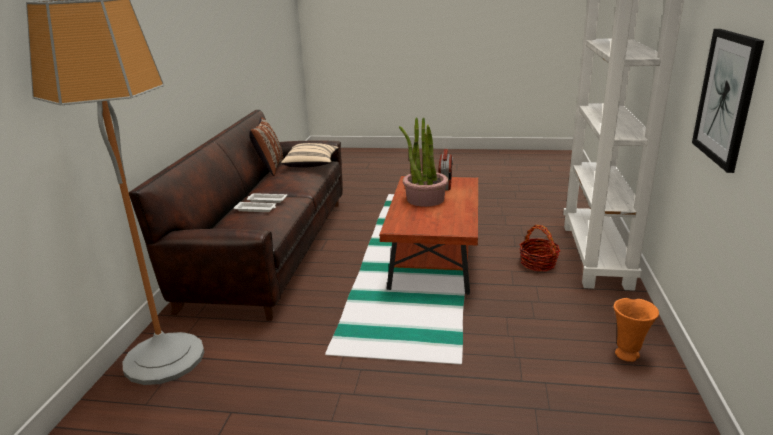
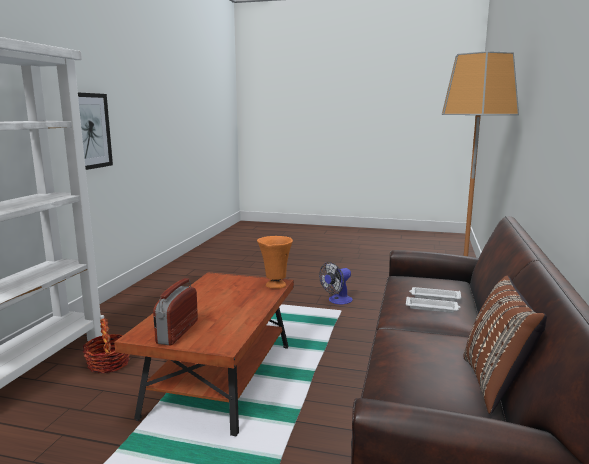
camera: 175 degrees left, 10 degrees down
beige pillow [281,143,339,168] -> none
potted plant [399,117,448,207] -> none
orange vase [614,298,659,362] -> orange vase moved to [257,236,293,289]
none -> fan [319,262,353,304]

